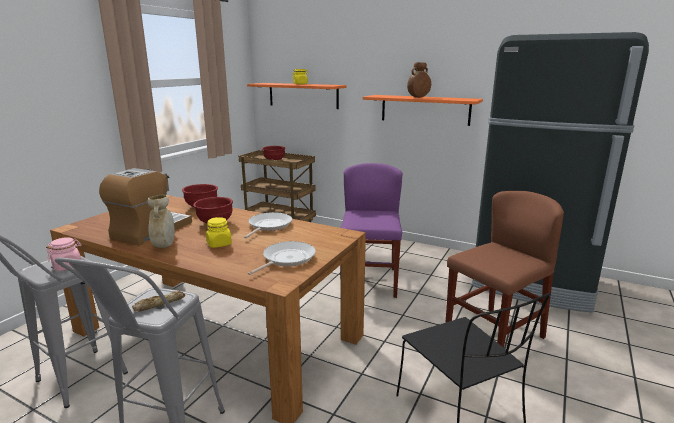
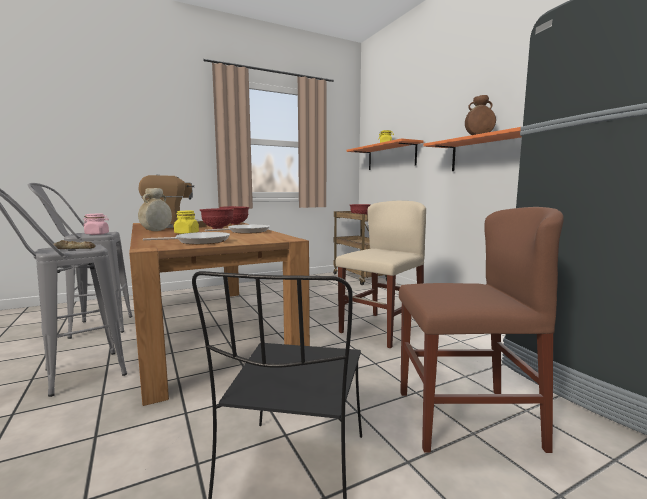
camera: 35 degrees right, 10 degrees down
purple chair [341,163,402,298] -> beige chair [336,201,426,348]

